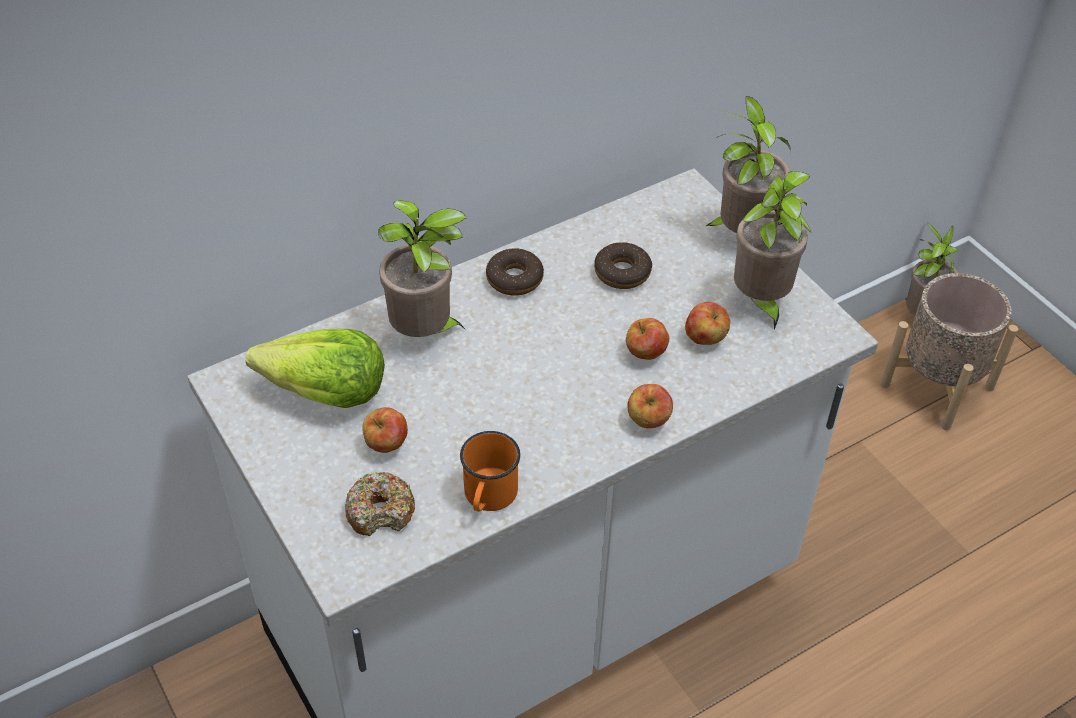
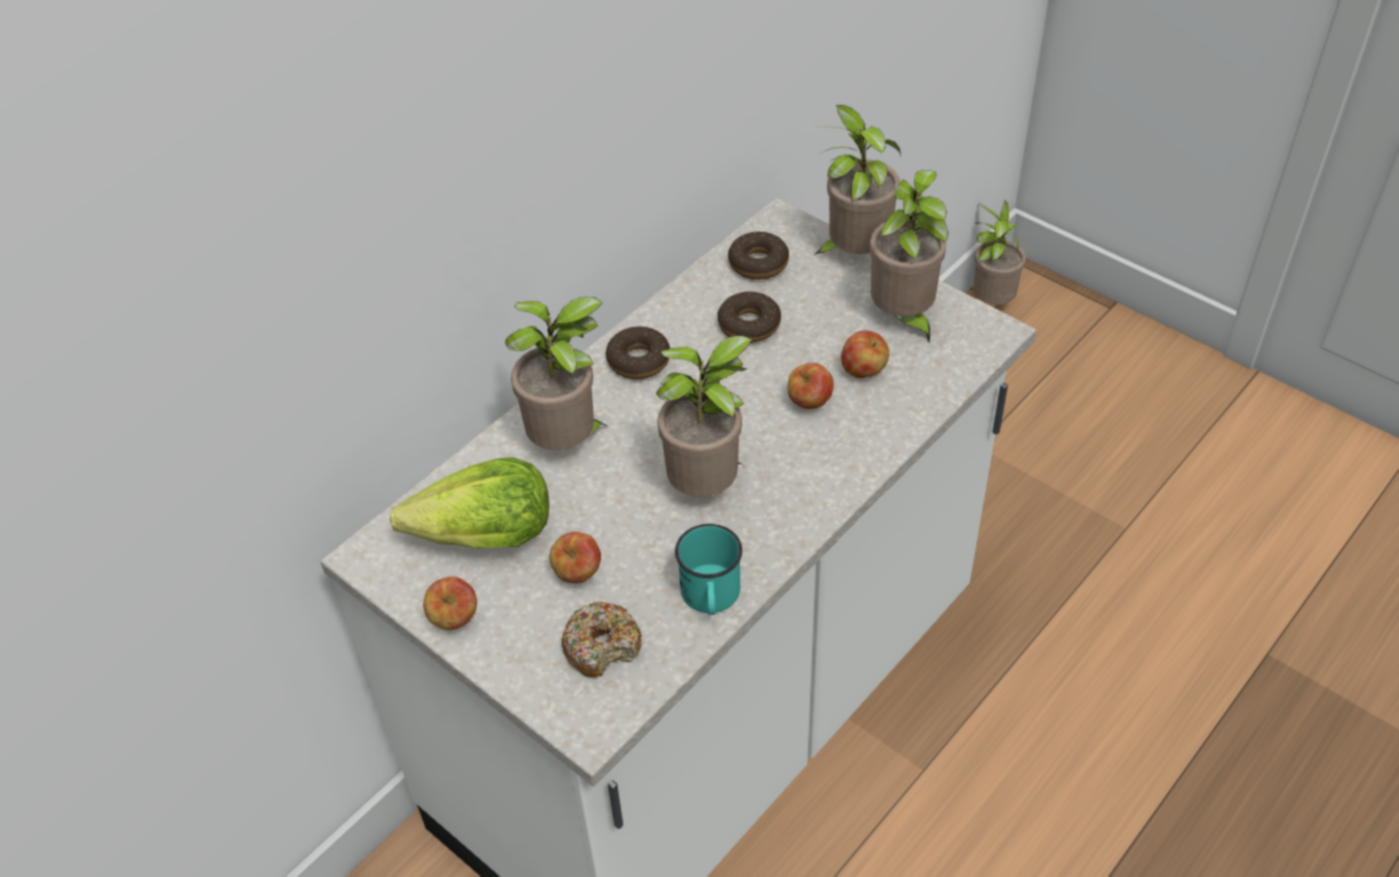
camera: 15 degrees left, 0 degrees up
orange mug [460,431,520,512] -> turquoise mug [675,524,742,615]
apple [628,384,673,428] -> apple moved to [423,576,477,630]
beige planter [880,273,1018,430] -> none
none -> potted plant [656,335,753,497]
none -> donut [728,232,789,280]

